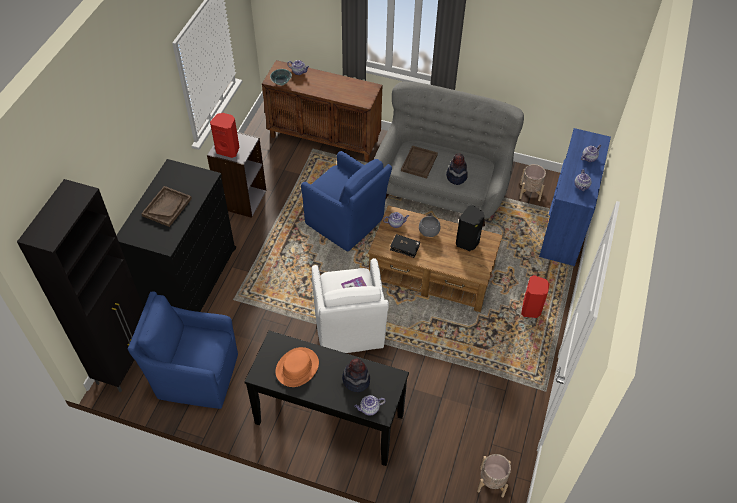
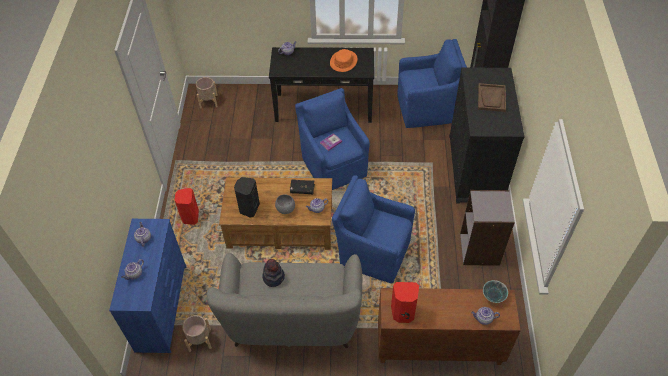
camera: 165 degrees right, 0 degrees up
red speaker [210,113,240,158] -> red speaker moved to [391,282,419,323]
white armchair [312,258,389,353] -> blue armchair [295,88,370,190]
hat [342,358,370,392] -> none
brown tray [401,146,438,179] -> none

